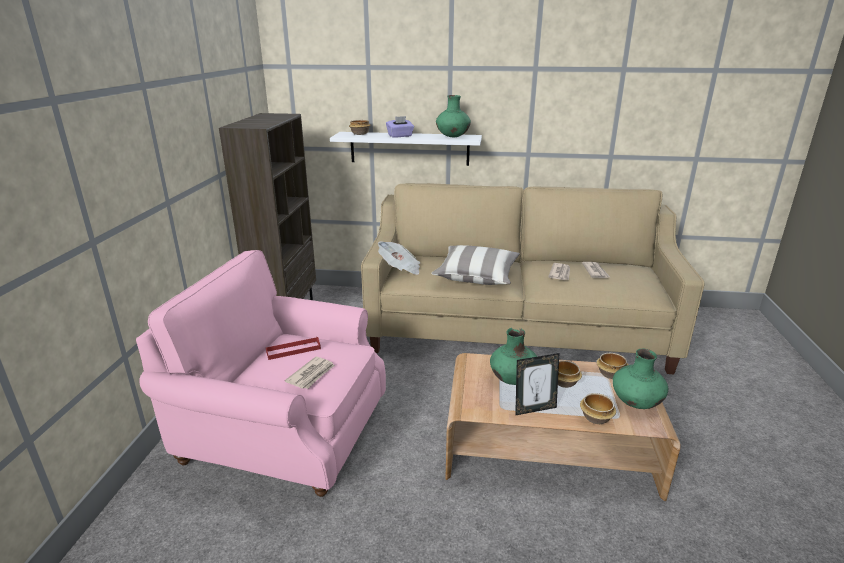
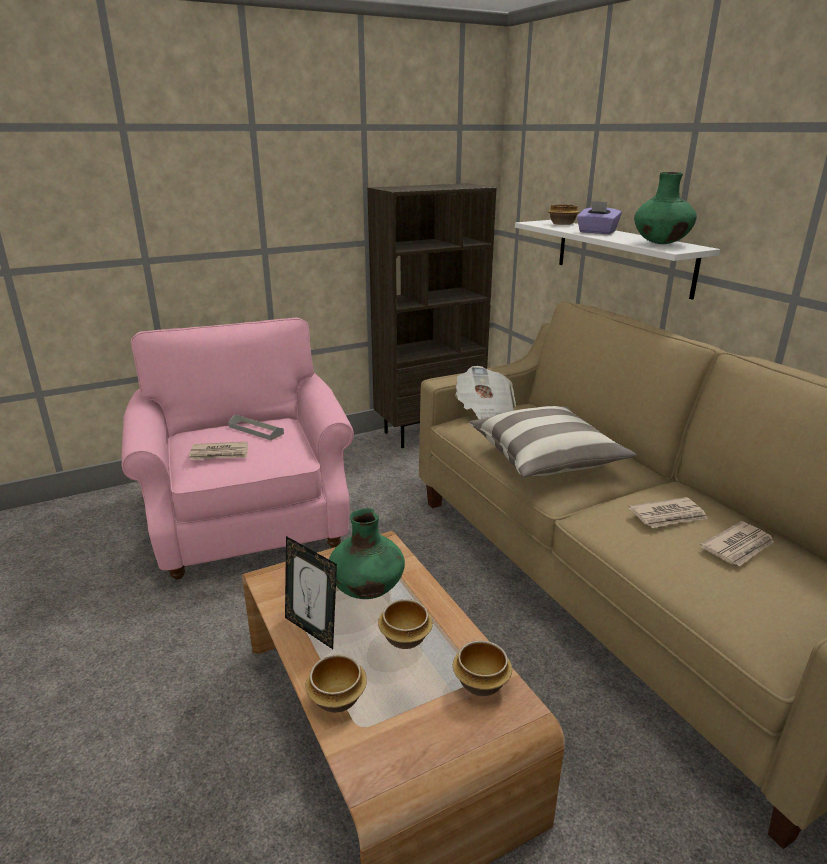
camera: 55 degrees right, 0 degrees up
red tray [266,337,321,360] -> grey tray [228,415,284,440]
green vase [613,349,668,409] -> none

